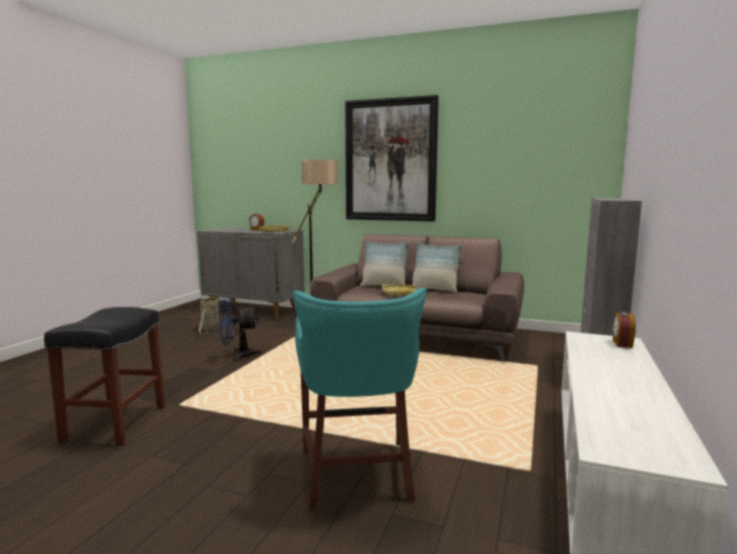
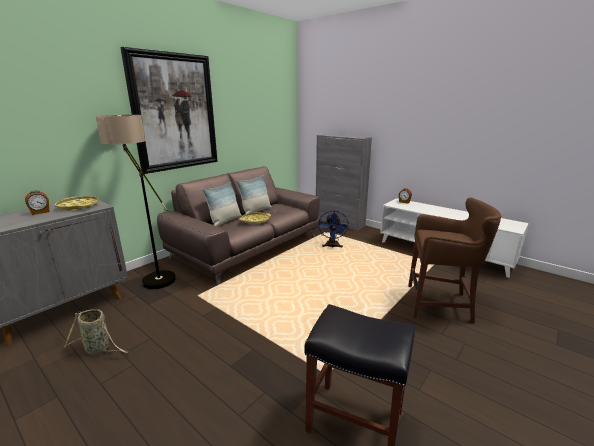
camera: 70 degrees left, 10 degrees up
blue fan [218,297,262,361] -> blue fan moved to [318,210,349,248]
turquoise stool [292,288,427,510] -> brown stool [408,197,501,323]

